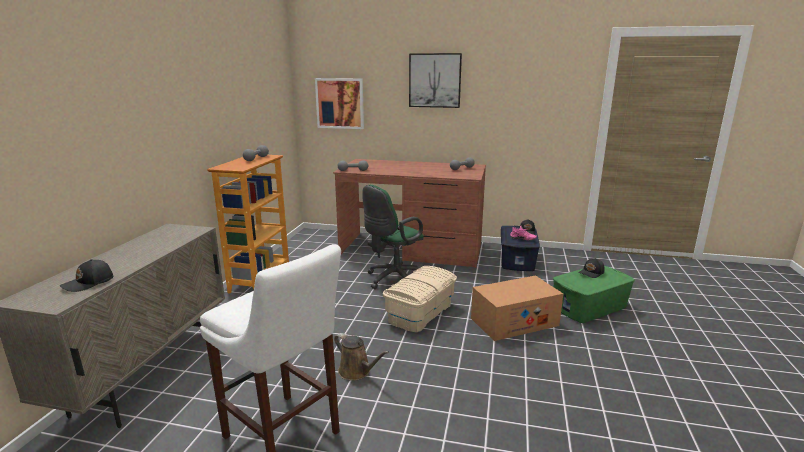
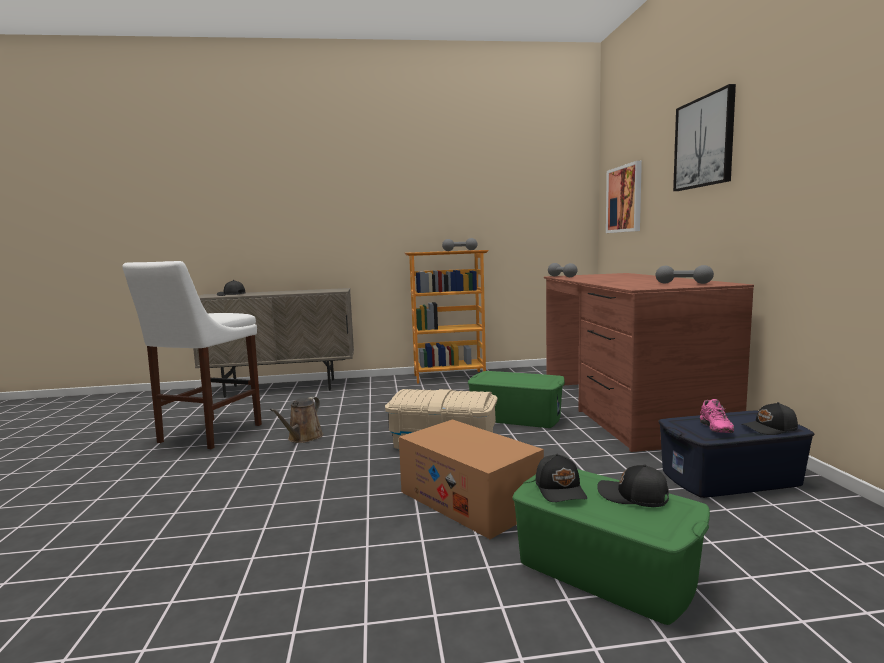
camera: 70 degrees right, 10 degrees down
green office chair [362,185,424,289] -> green storage box [468,371,565,428]
none -> black cap [536,454,587,502]

